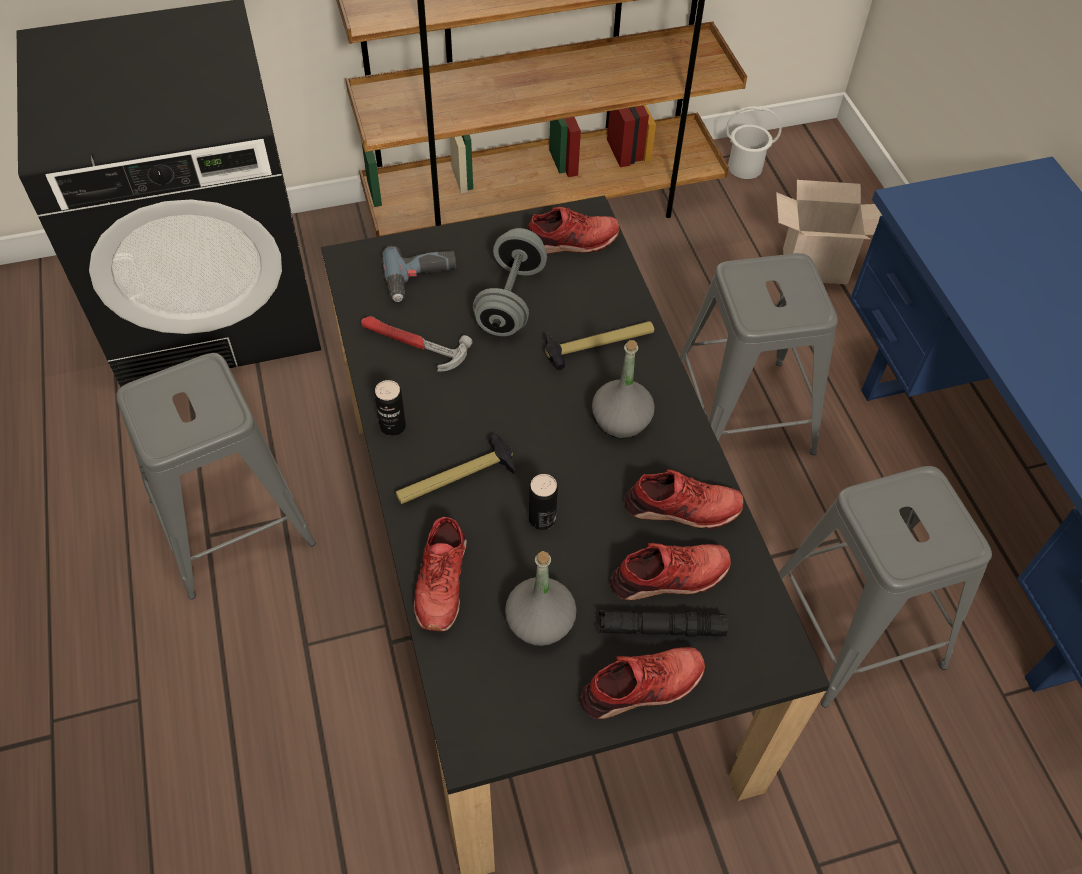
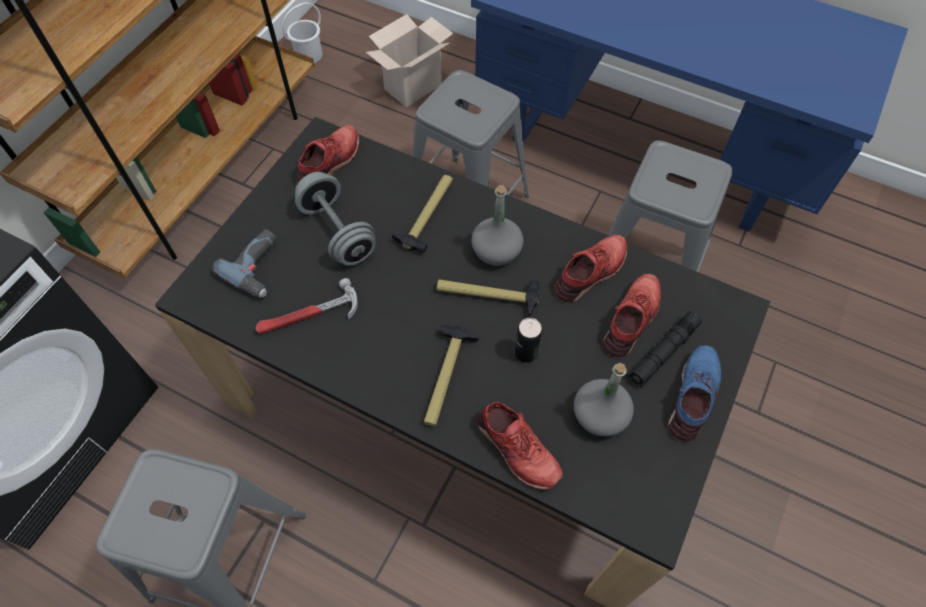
camera: 45 degrees left, 5 degrees up
can [374,380,406,436] -> none
red shoe [579,647,705,719] -> blue shoe [668,345,722,442]
none -> hammer [437,279,539,318]

